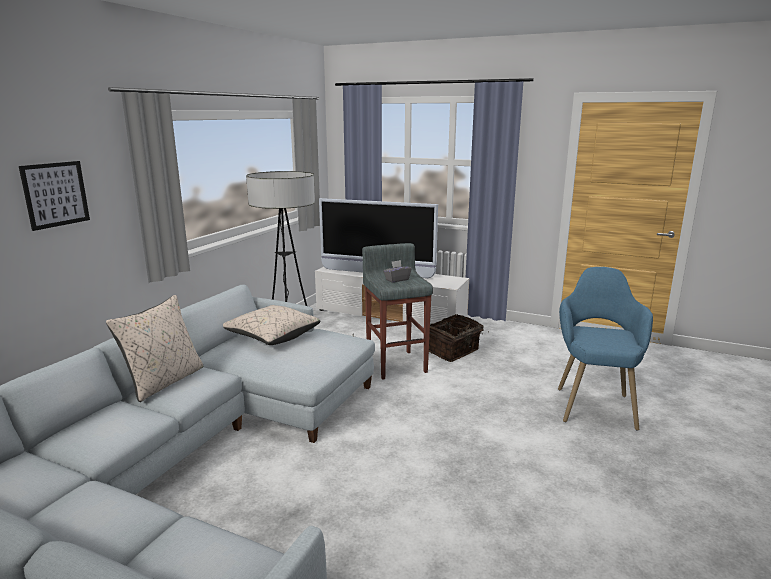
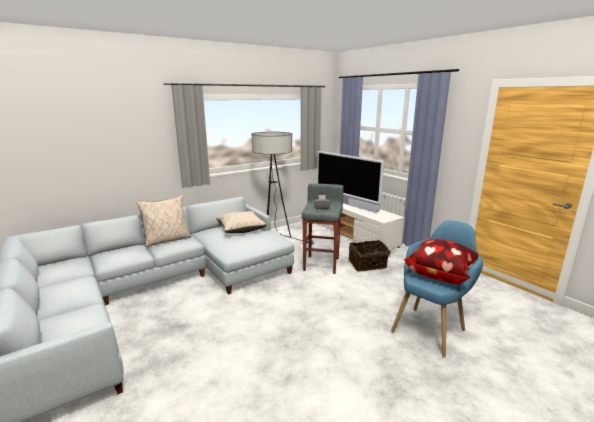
camera: 30 degrees right, 0 degrees up
picture [19,161,90,231] -> none
none -> pillow [404,239,478,284]

